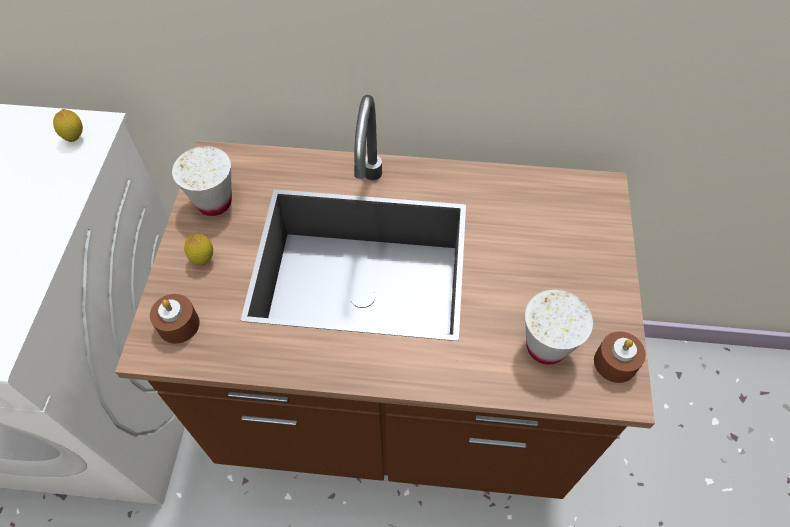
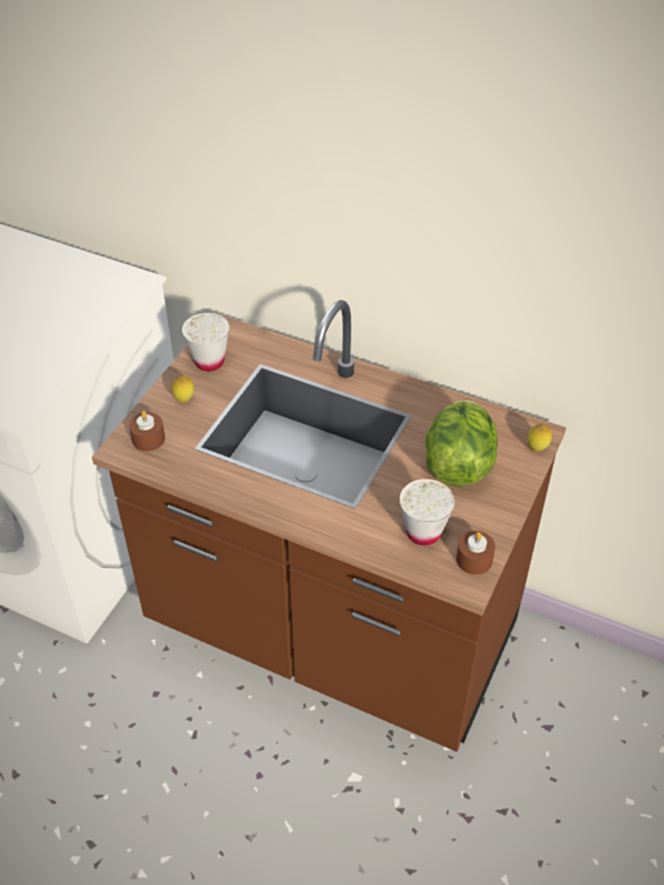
camera: 20 degrees right, 10 degrees down
lemon [53,109,83,142] -> lemon moved to [528,424,552,452]
none -> lettuce [425,400,498,486]

